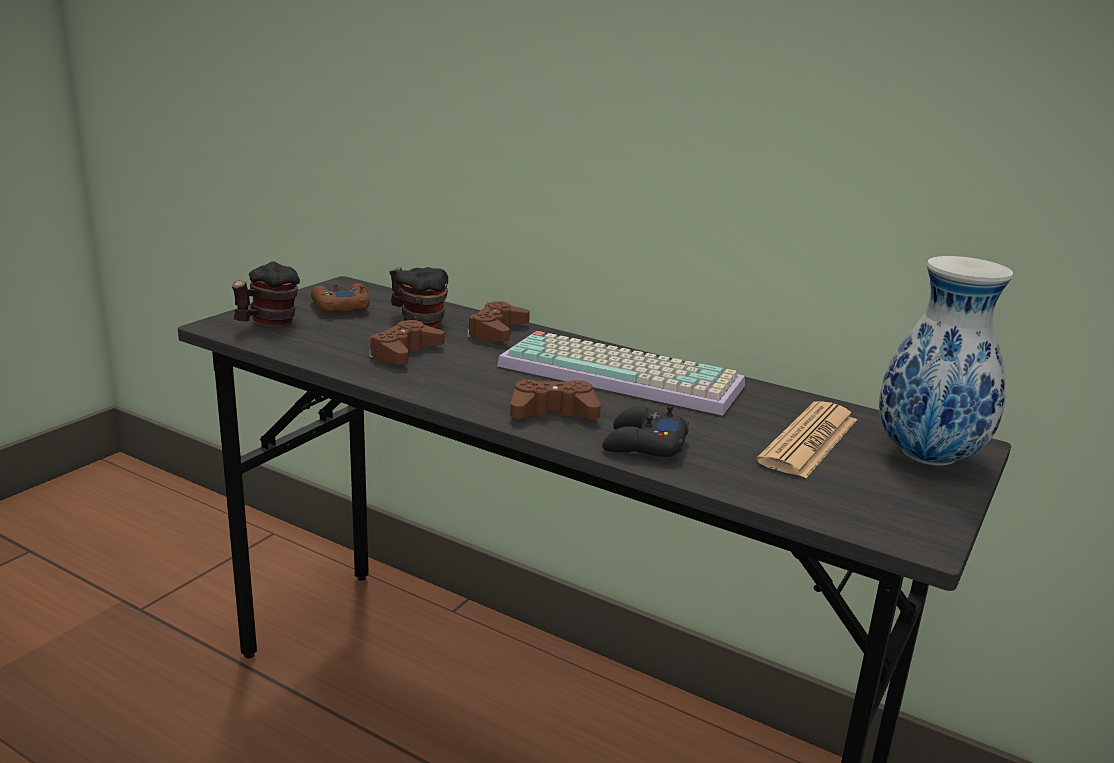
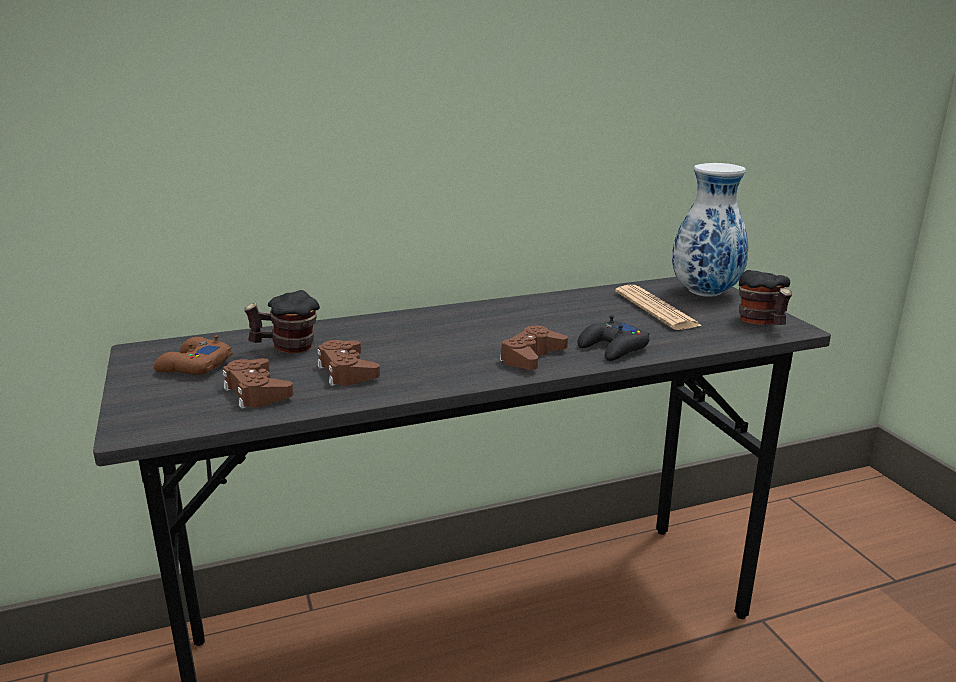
camera: 50 degrees left, 0 degrees up
mug [231,261,300,326] -> mug moved to [739,270,792,325]
brown game controller [467,301,530,342] -> brown game controller moved to [223,358,294,409]
keyboard [497,331,745,416] -> none

